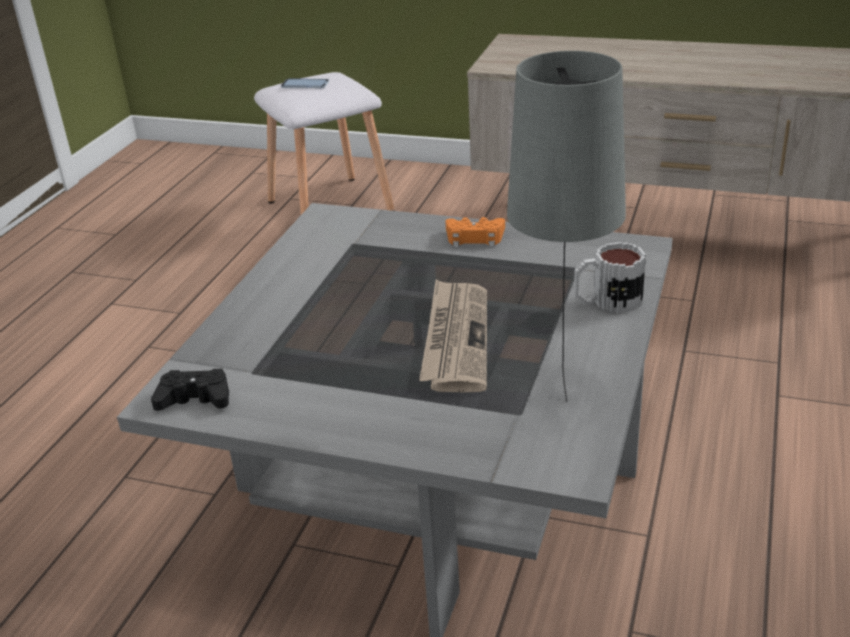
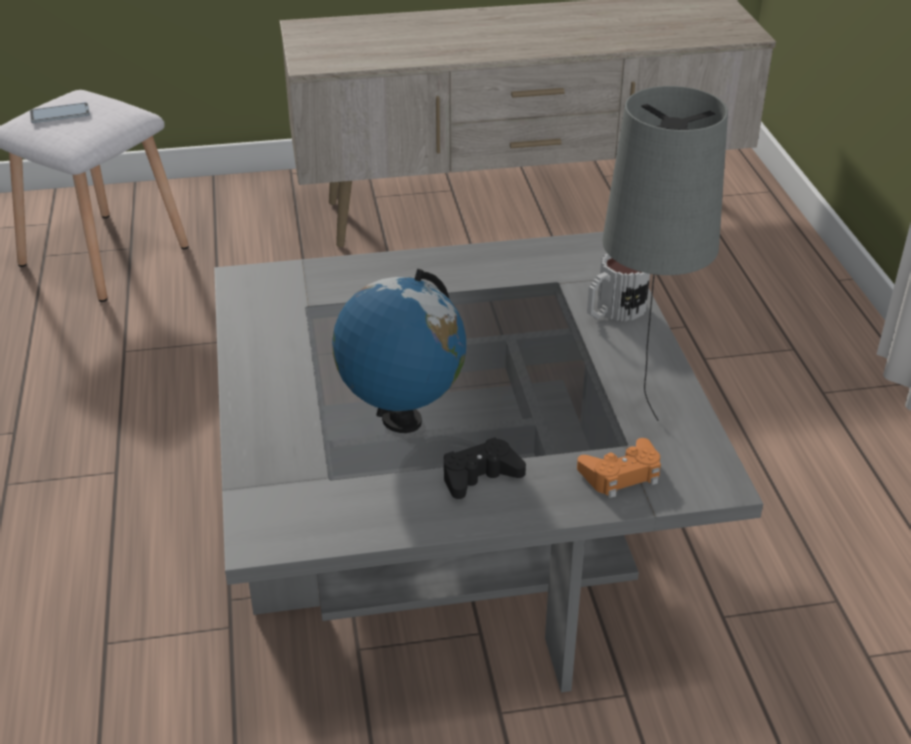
camera: 30 degrees left, 5 degrees up
black game controller [151,369,229,411] -> black game controller moved to [444,437,526,499]
newspaper [419,279,487,392] -> none
orange game controller [445,217,505,247] -> orange game controller moved to [577,438,661,498]
none -> globe [332,269,466,433]

